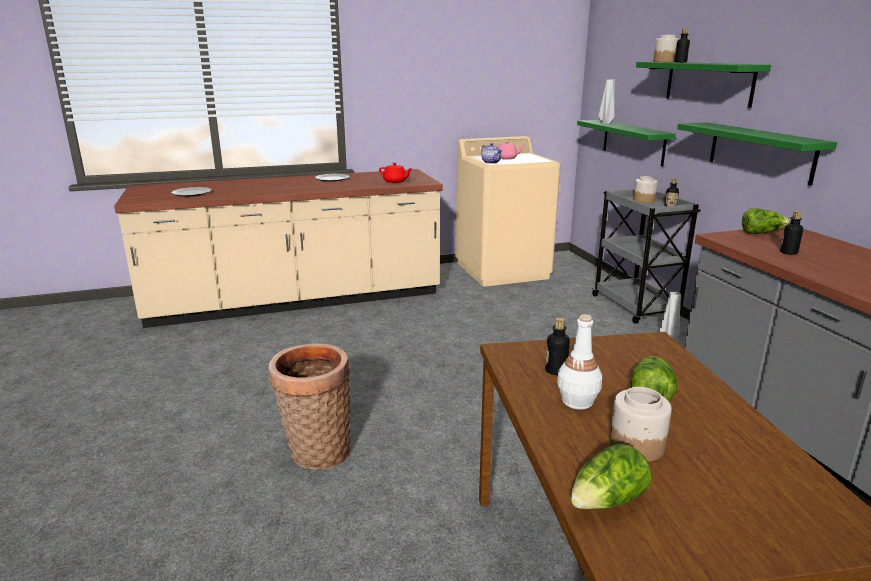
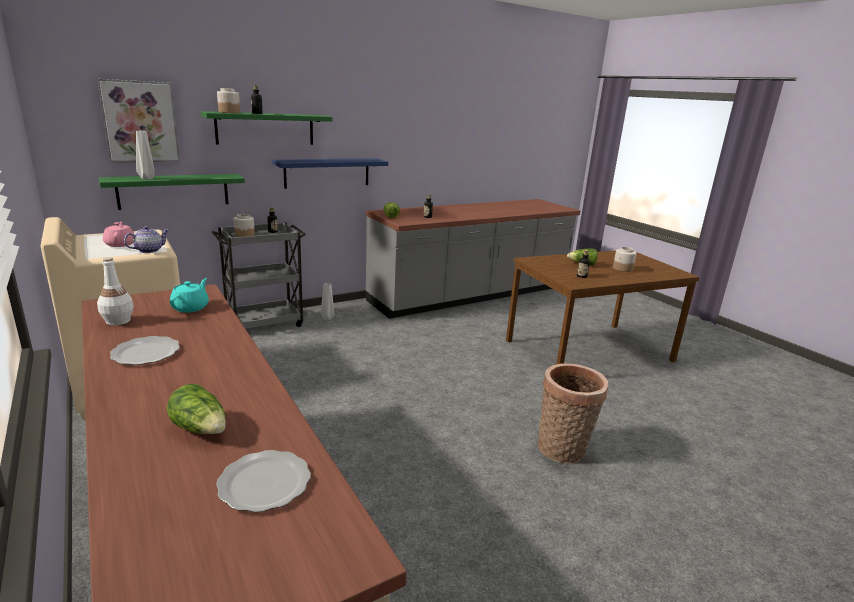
camera: 105 degrees left, 0 degrees up
red teapot [379,163,413,183] -> turquoise teapot [170,278,209,313]
white bottle [557,314,602,410] -> white bottle moved to [97,257,134,326]
lettuce [570,444,652,509] -> lettuce moved to [167,384,226,434]
green shelf [677,122,837,185] -> blue shelf [272,158,388,189]
none -> picture [97,79,180,163]

